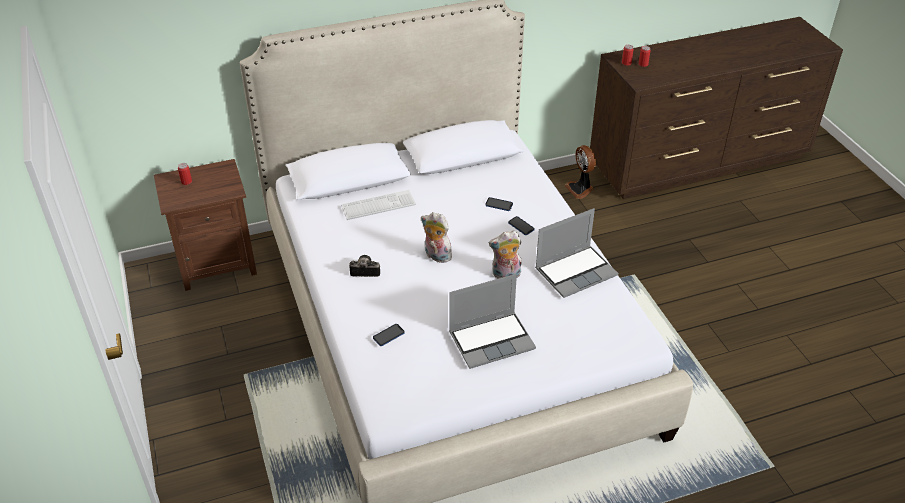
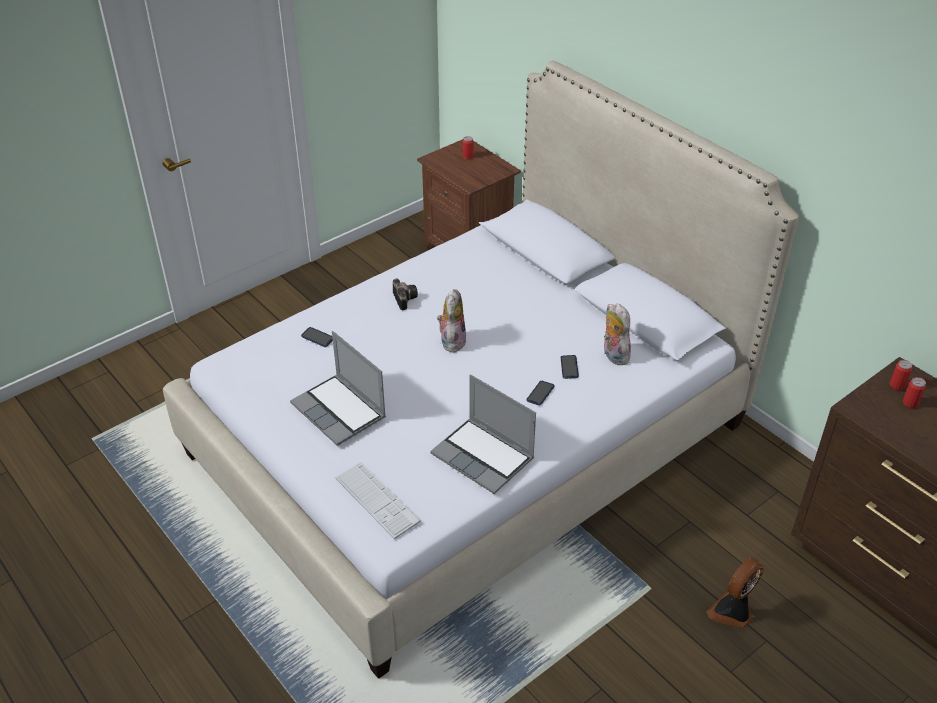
camera: 70 degrees right, 0 degrees up
keyboard [341,190,416,220] -> keyboard moved to [335,462,421,539]
plush toy [489,231,522,279] -> plush toy moved to [604,303,631,365]
fan [564,145,596,199] -> fan moved to [707,557,764,628]

